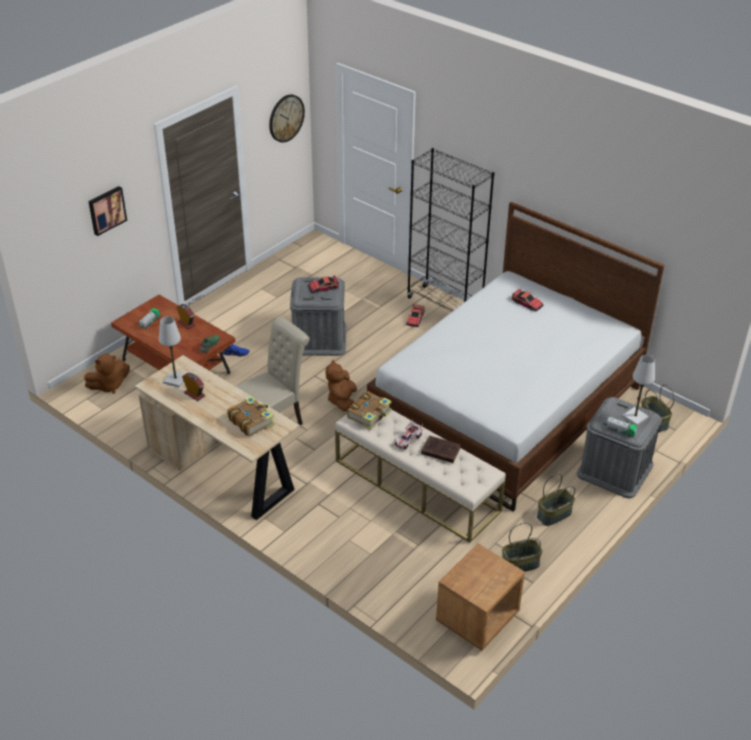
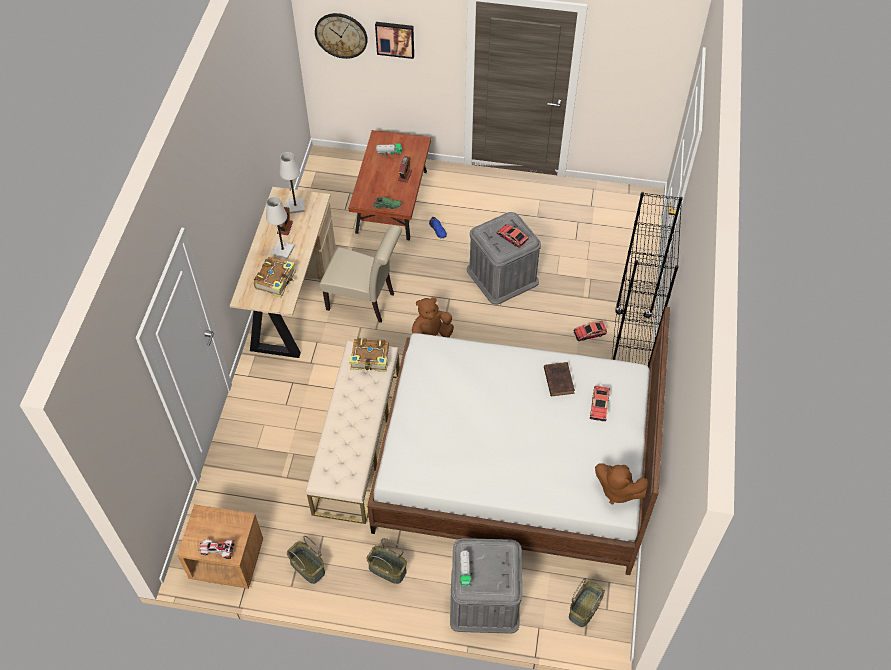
camera: 60 degrees right, 15 degrees up
brown plush toy [84,353,130,394] -> brown plush toy moved to [595,463,648,505]
wall clock [269,95,305,142] -> wall clock moved to [315,13,368,59]
toy car [395,419,423,450] -> toy car moved to [198,539,235,559]
brown book [421,436,461,463] -> brown book moved to [544,362,575,397]
white table lamp [622,355,655,426] -> white table lamp moved to [266,197,295,259]

